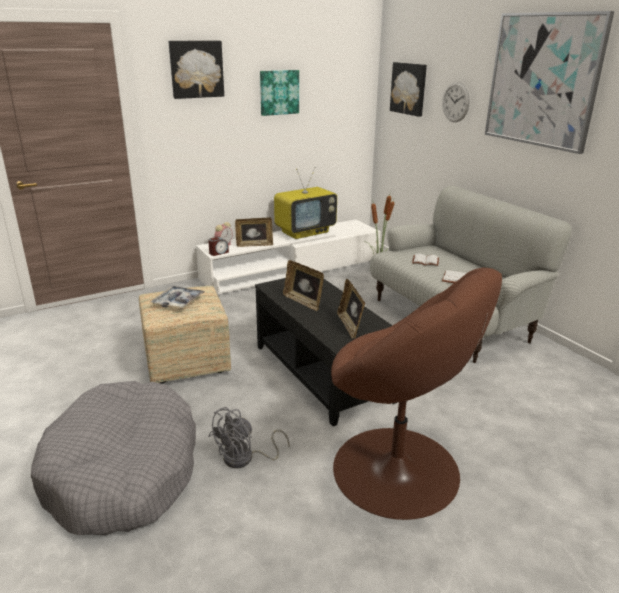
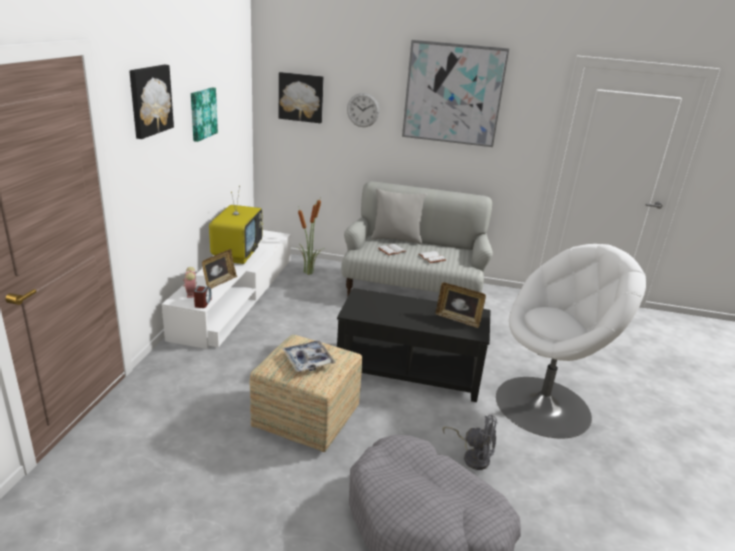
camera: 50 degrees left, 0 degrees up
grey fan [208,407,290,468] -> grey fan turned 60 degrees counterclockwise [443,415,497,470]
picture frame [283,260,324,311] -> none
brown armchair [331,268,502,520] -> white armchair [496,244,646,439]
none -> grey pillow [371,189,427,244]

